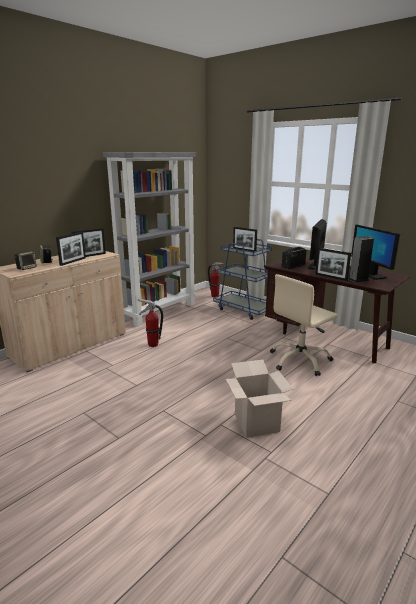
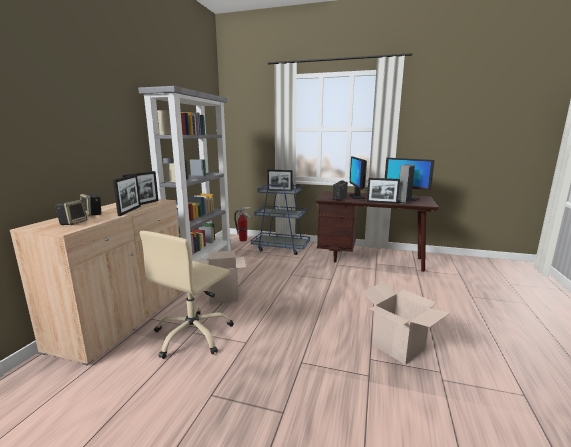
camera: 25 degrees left, 5 degrees down
fire extinguisher [138,298,163,347] -> cardboard box [199,250,246,304]
beige office chair [270,274,338,376] -> beige office chair moved to [140,231,234,359]

